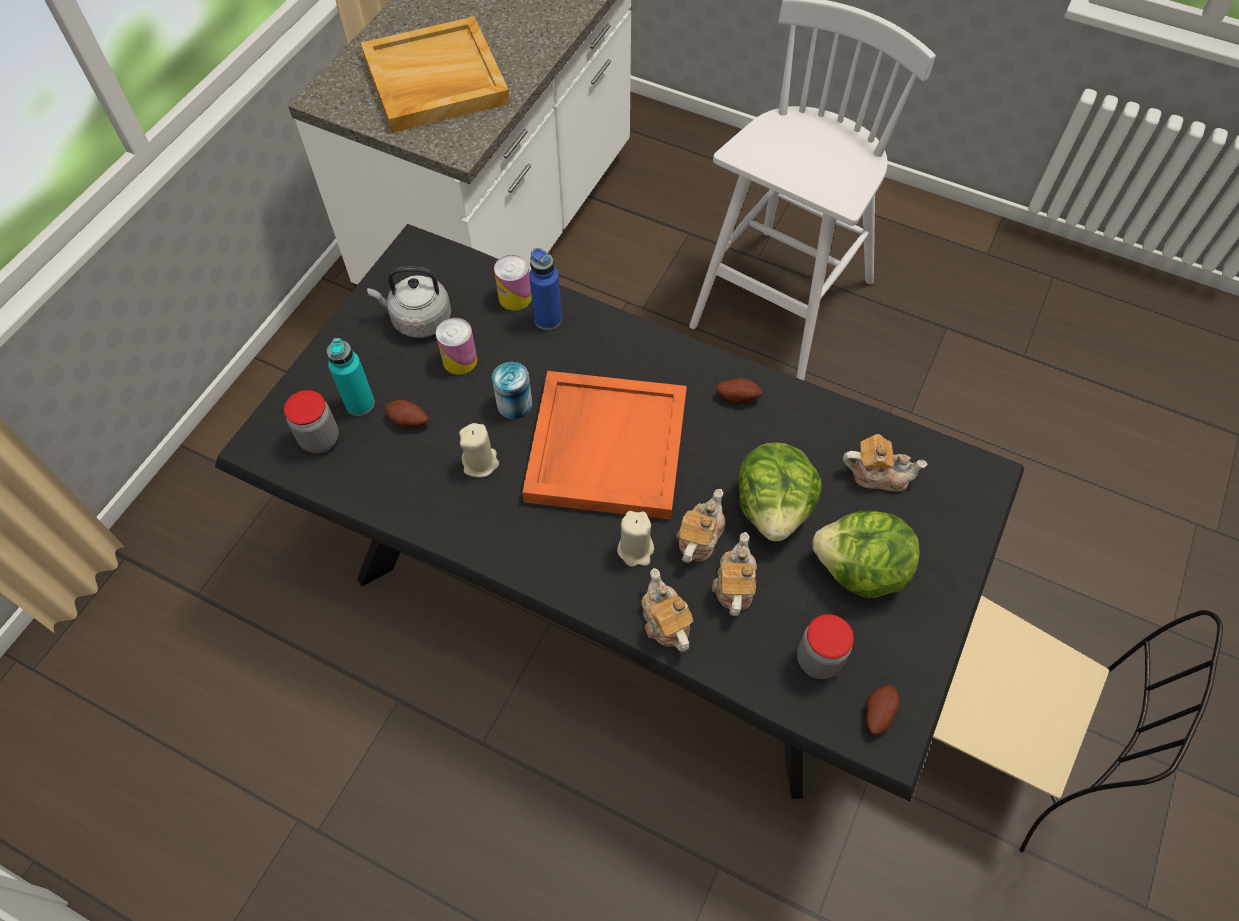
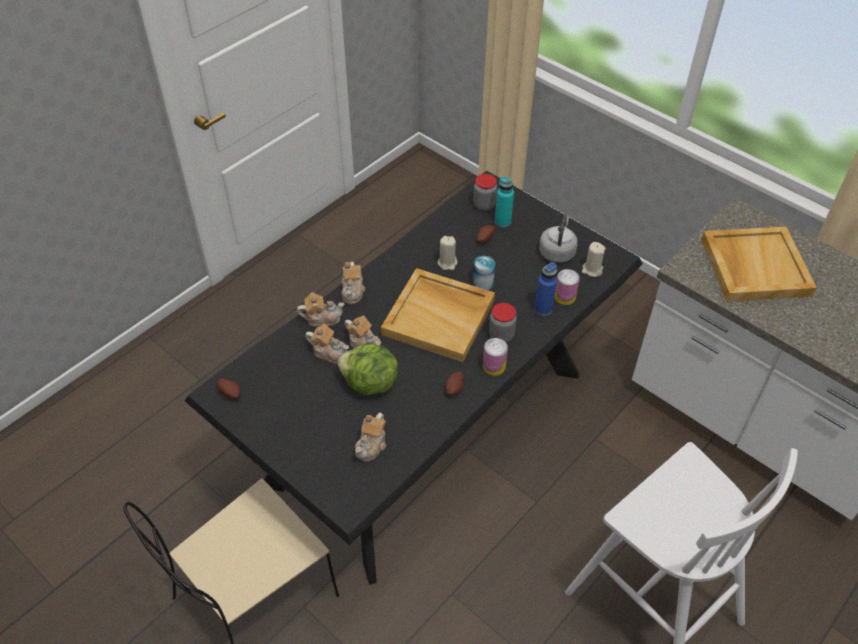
camera: 105 degrees right, 10 degrees down
can [436,318,477,375] -> can moved to [483,338,508,376]
orange tray [522,371,687,520] -> beige tray [381,268,495,362]
beige candle [617,511,654,567] -> beige candle moved to [582,242,606,277]
jar [797,614,854,679] -> jar moved to [489,303,517,343]
lettuce [812,510,920,599] -> none
none -> teapot [341,262,365,304]

